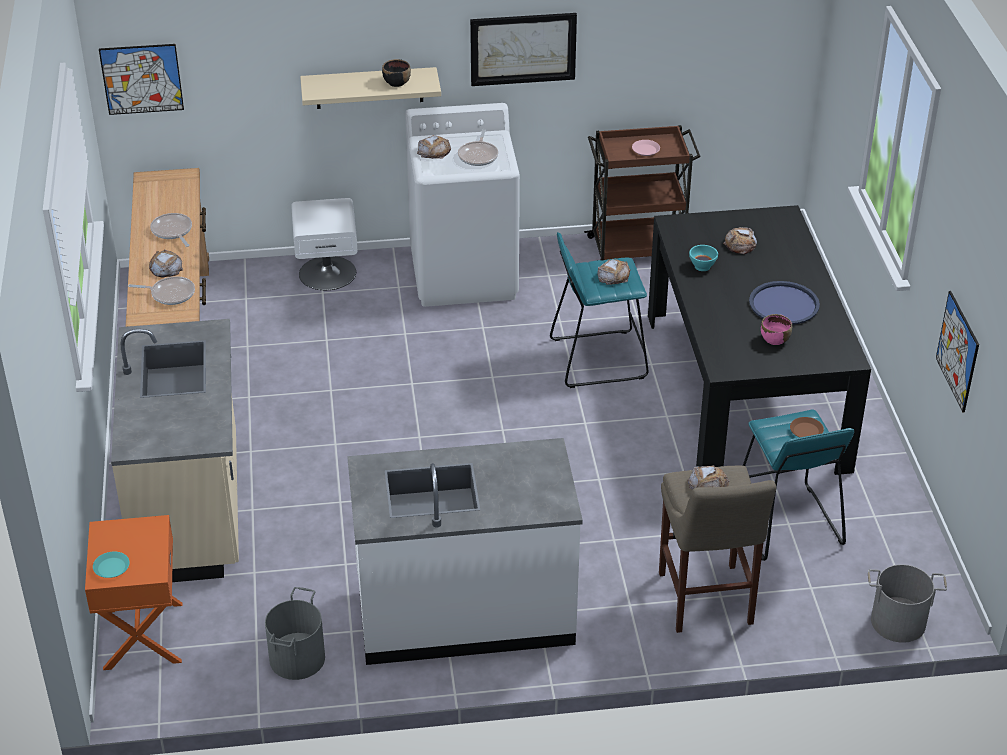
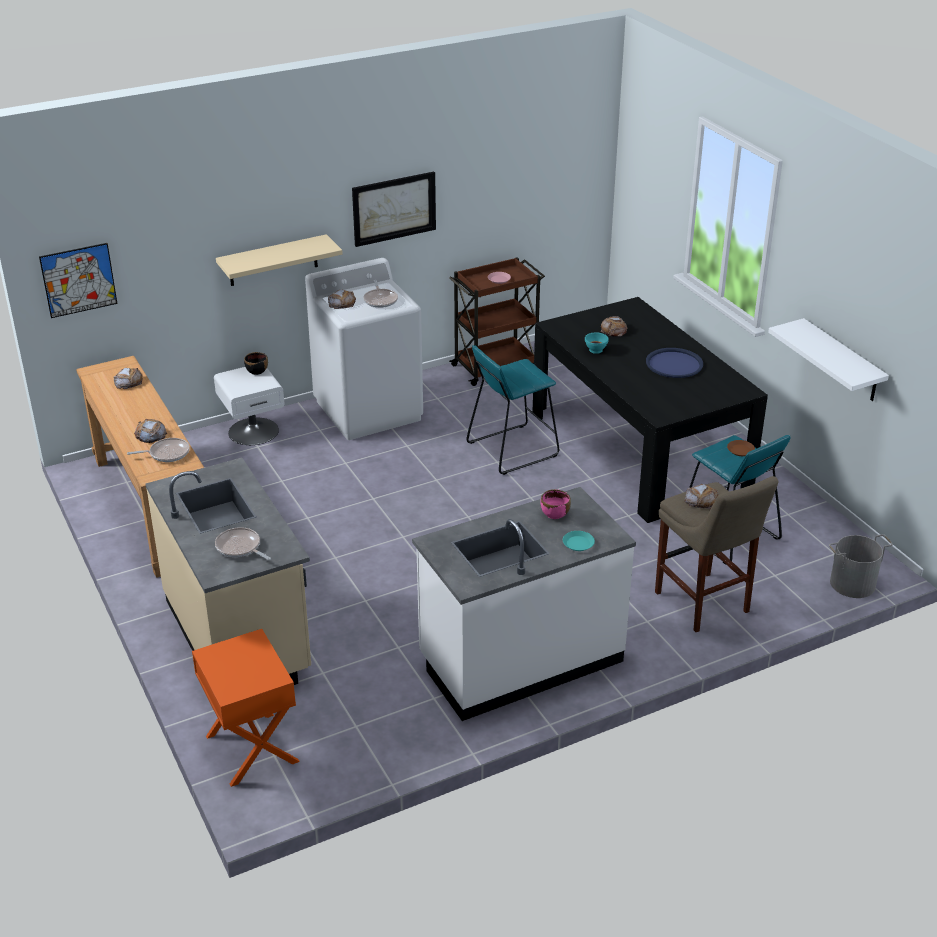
camera: 20 degrees left, 5 degrees down
turquoise plate [93,551,130,578] -> turquoise plate moved to [563,531,595,551]
frying pan [150,213,192,247] -> frying pan moved to [215,527,271,560]
grey bucket [265,587,325,680] -> none
black bowl [382,59,411,87] -> black bowl moved to [244,352,268,375]
bread [597,259,630,285] -> bread moved to [114,368,143,389]
pink bowl [761,314,792,345] -> pink bowl moved to [540,489,571,519]
picture [936,291,979,413] -> white shelf [768,318,889,401]

